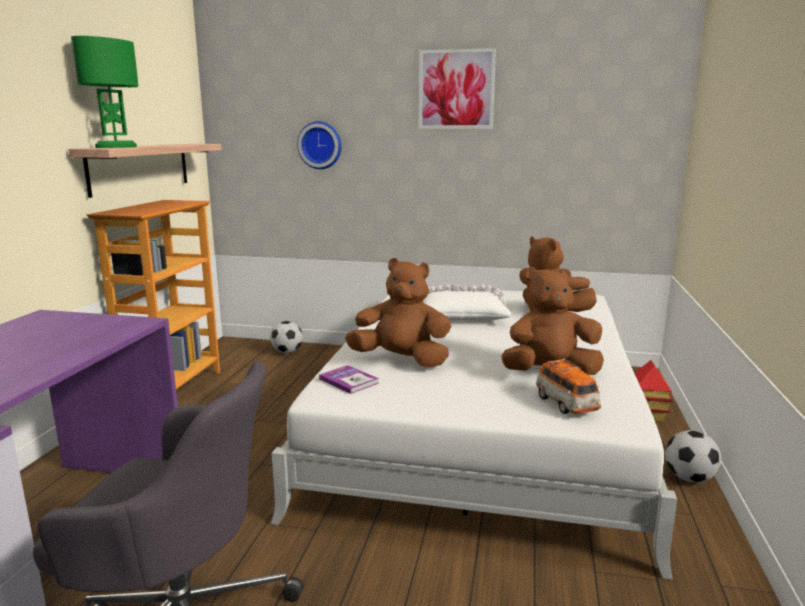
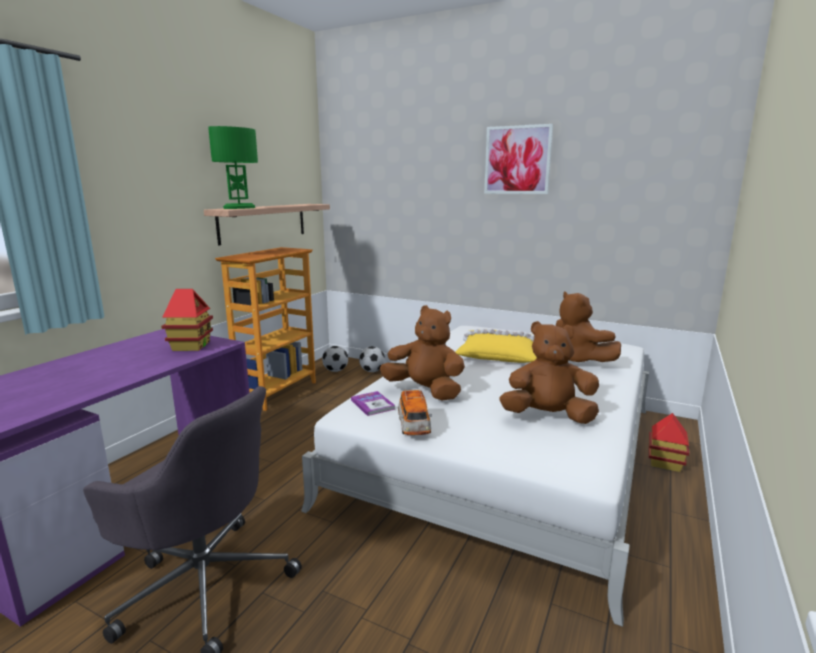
camera: 15 degrees right, 0 degrees up
wall clock [297,121,342,169] -> none
white pillow [423,285,511,321] -> yellow pillow [455,329,537,363]
toy car [536,359,601,414] -> toy car moved to [398,389,432,435]
football [665,430,721,483] -> football moved to [322,346,348,372]
none -> toy house [161,289,213,351]

